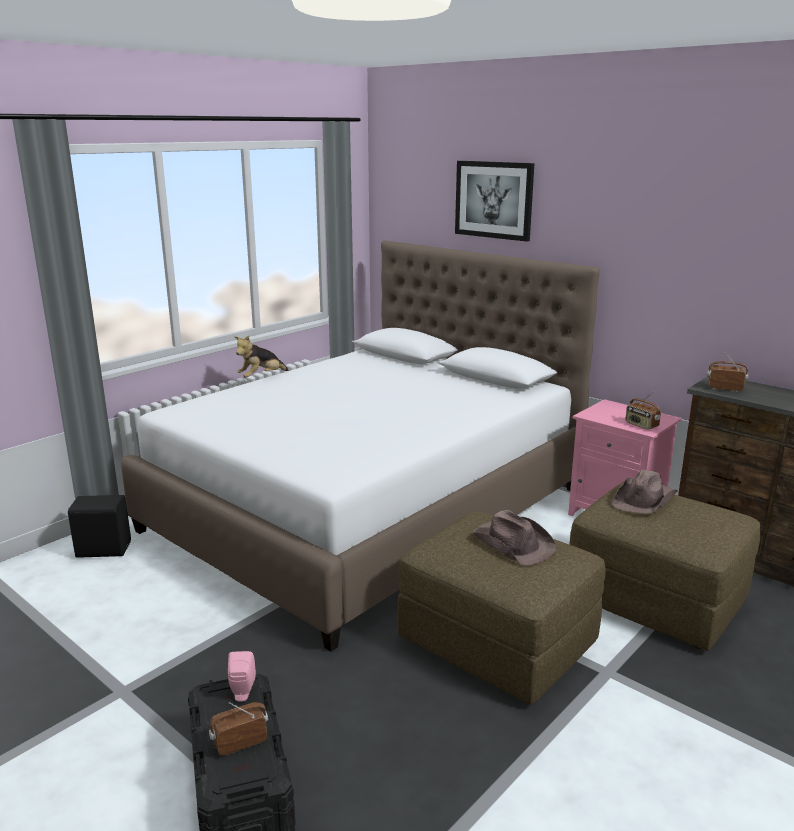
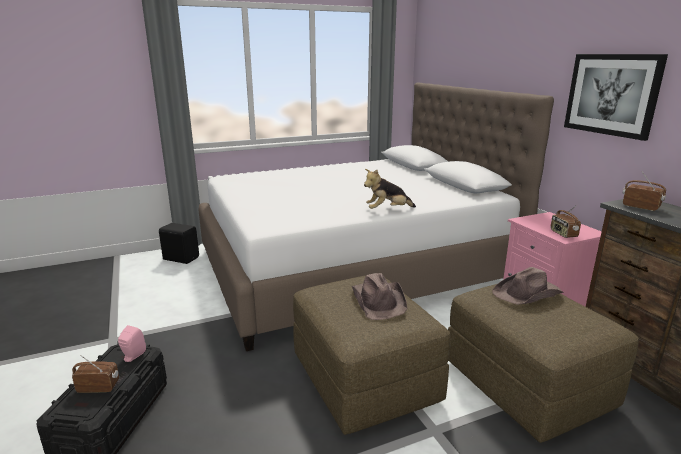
camera: 25 degrees right, 0 degrees up
plush toy [234,336,289,377] -> plush toy moved to [364,169,416,209]
picture [455,161,534,242] -> picture moved to [564,54,668,141]

